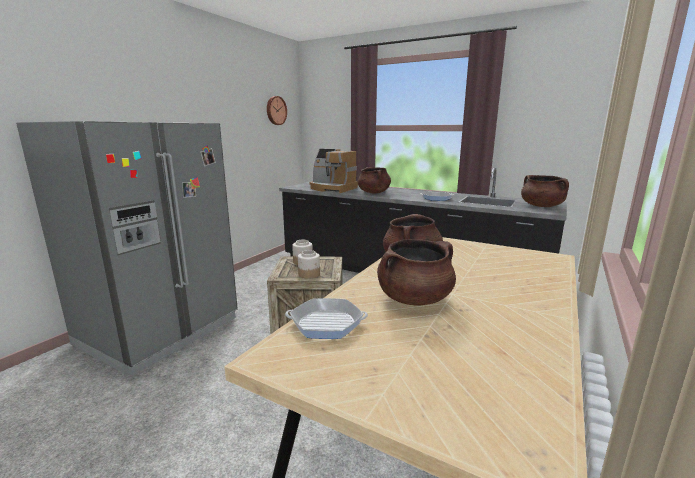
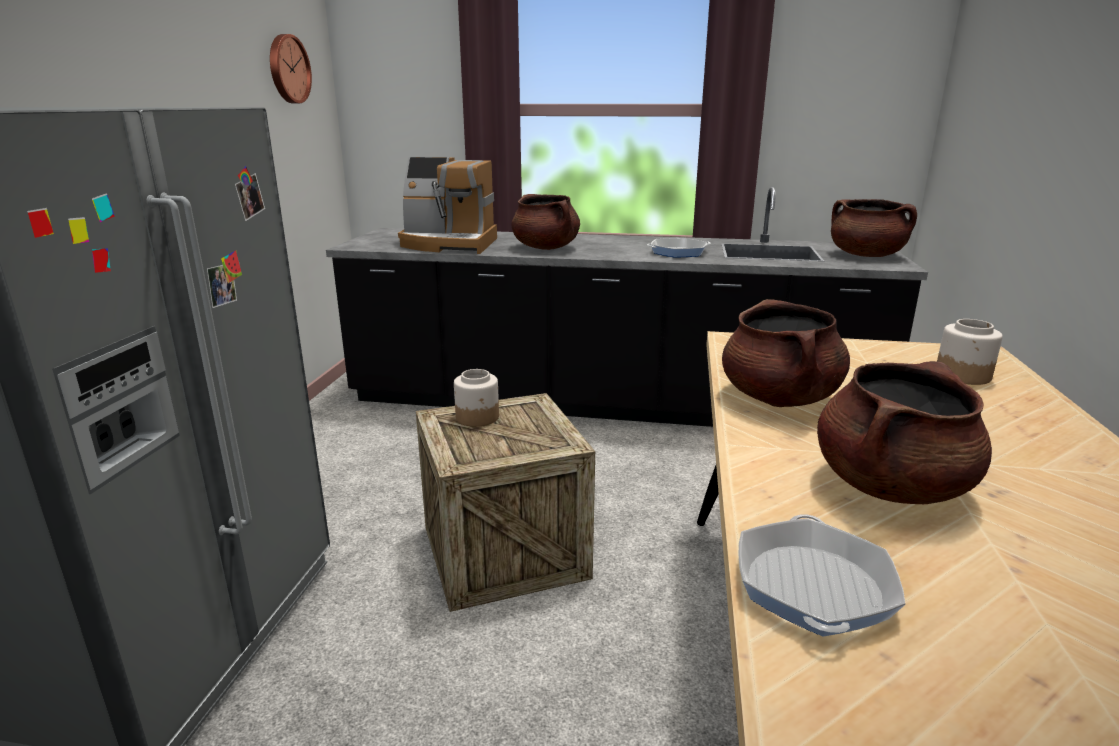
camera: 20 degrees left, 5 degrees up
frying pan [285,298,368,339] -> frying pan turned 120 degrees clockwise [739,514,906,637]
jar [298,250,320,279] -> jar moved to [937,319,1003,385]

